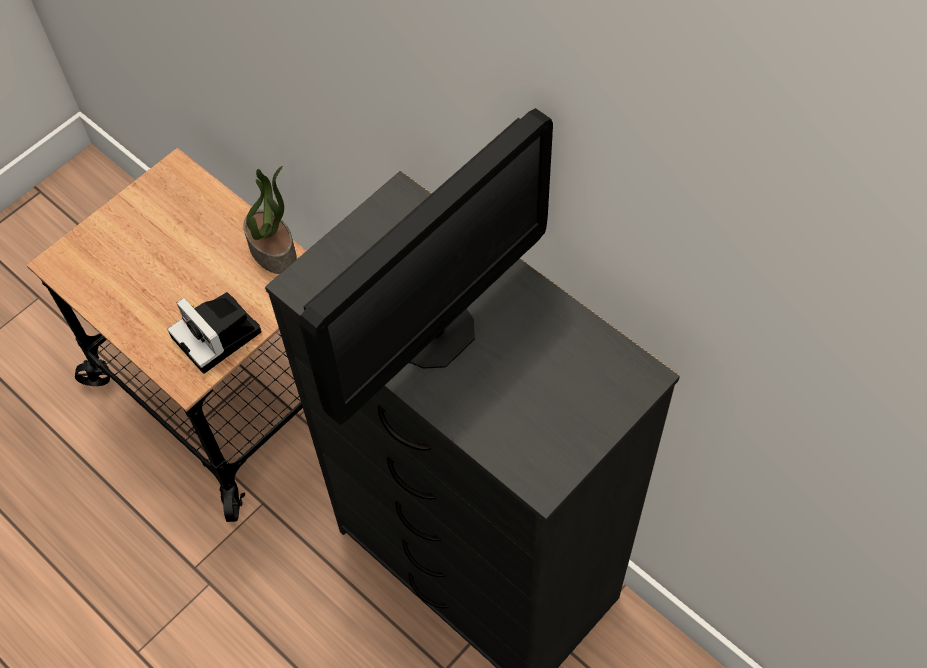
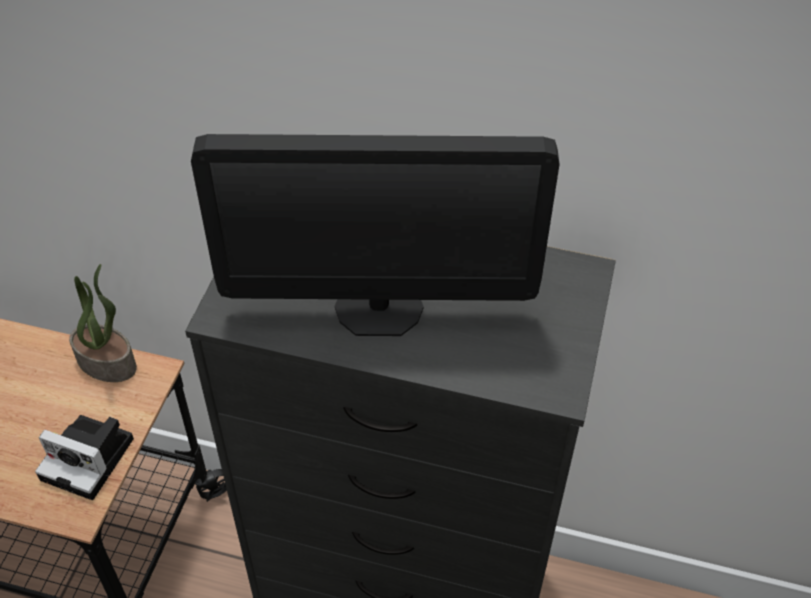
camera: 30 degrees left, 10 degrees down
monitor [299,108,553,425] -> monitor turned 75 degrees clockwise [191,134,560,336]

